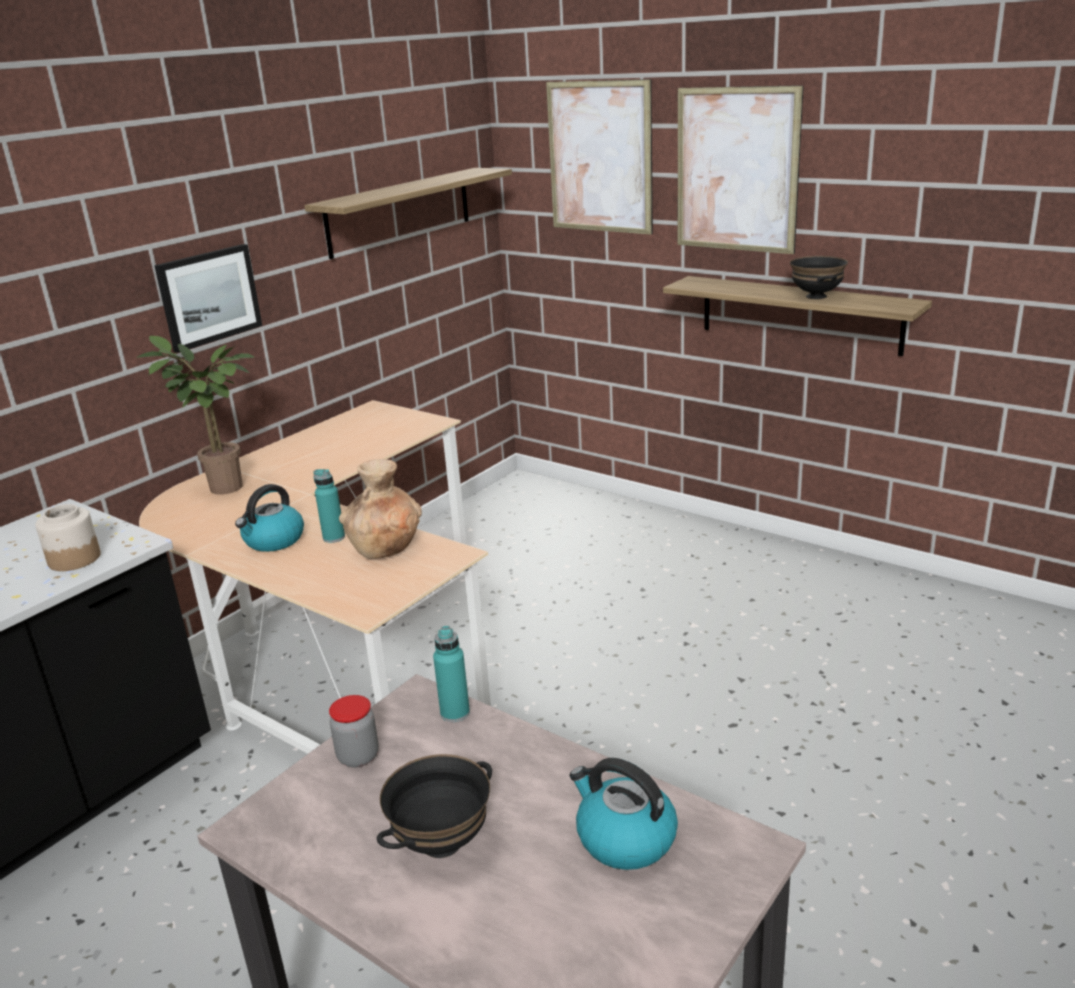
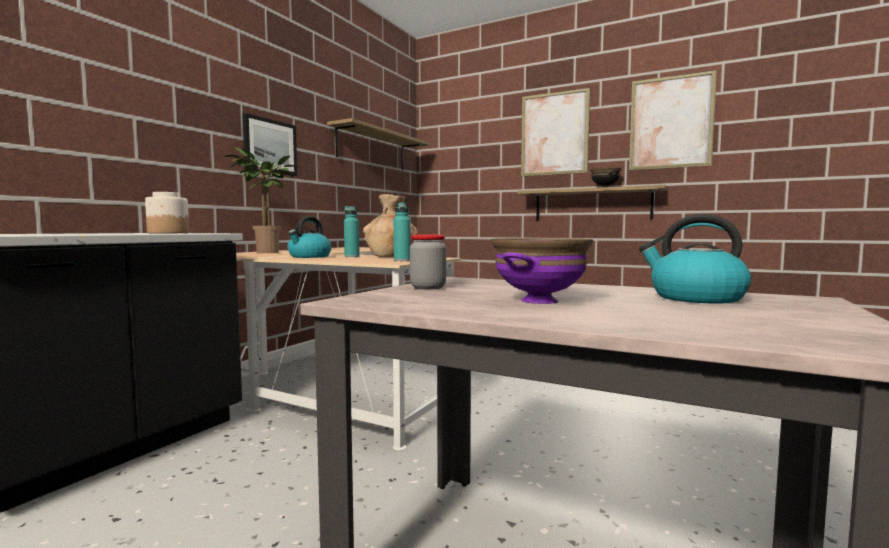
camera: 10 degrees left, 20 degrees down
black bowl [376,754,492,858] -> purple bowl [491,238,593,304]
turquoise bottle [433,626,470,722] -> turquoise bottle moved to [393,202,411,261]
picture [546,79,653,235] -> picture moved to [629,70,717,170]

